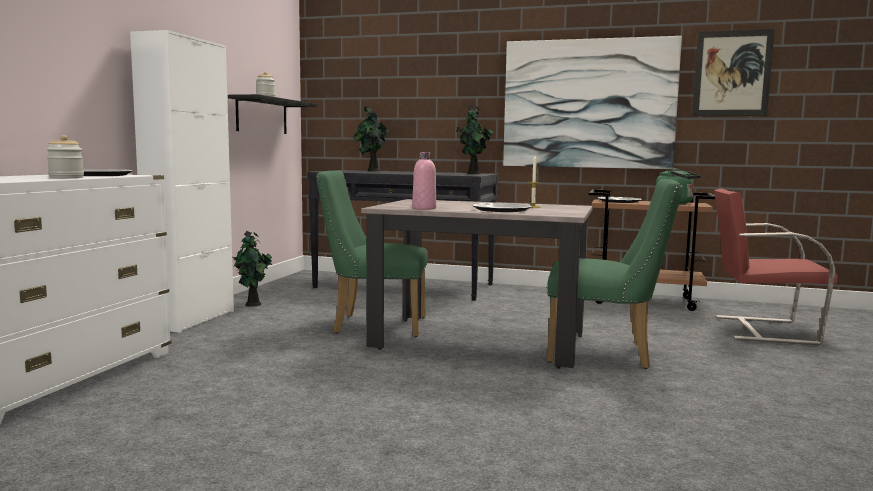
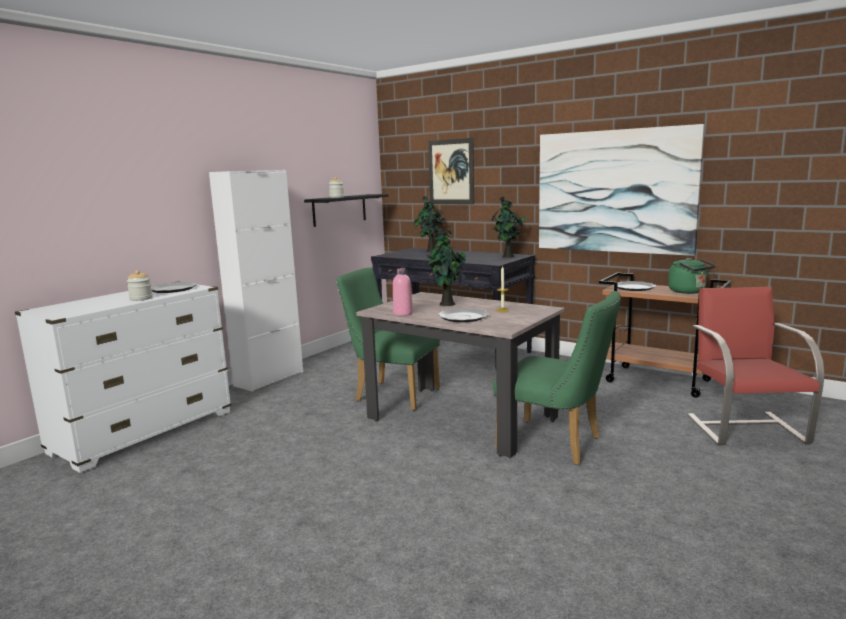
camera: 20 degrees right, 5 degrees up
potted plant [232,231,273,307] -> potted plant moved to [426,228,467,306]
picture [692,29,774,116] -> picture moved to [428,138,474,204]
red chair [714,188,837,345] -> red chair turned 60 degrees clockwise [687,286,825,445]

